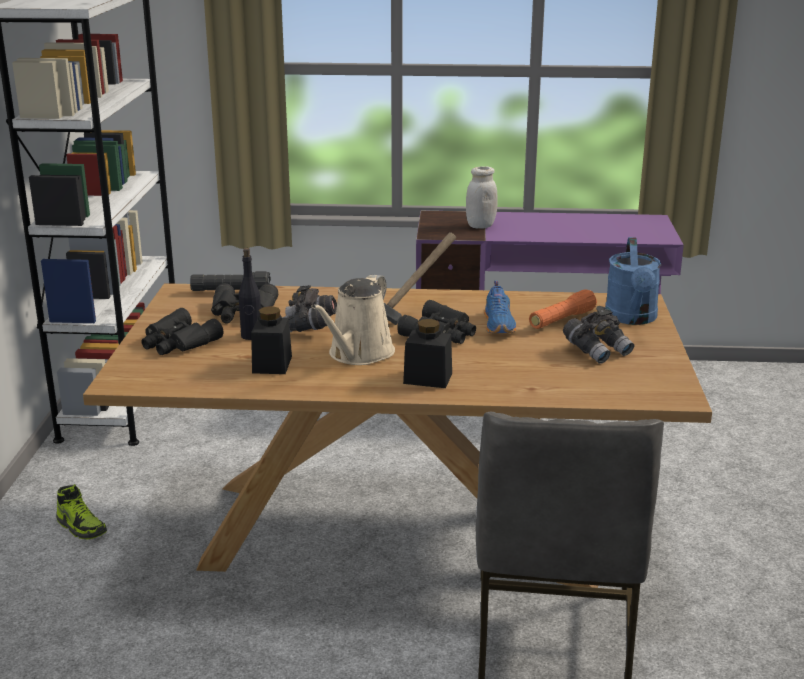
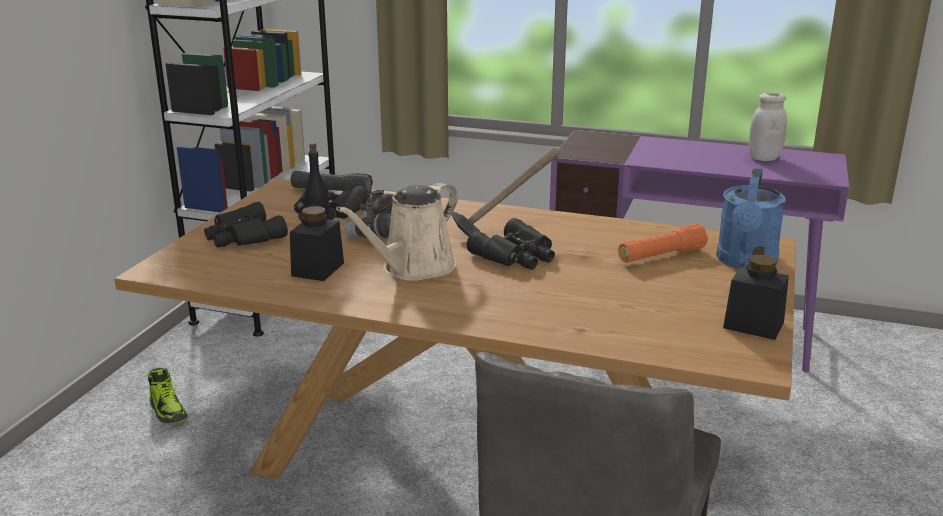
camera: 15 degrees right, 0 degrees up
black jar [403,319,452,388] -> black jar moved to [723,255,789,340]
white jar [466,166,498,229] -> white jar moved to [749,93,787,161]
blue shoe [484,281,516,333] -> none
grey binoculars [563,306,634,364] -> none

